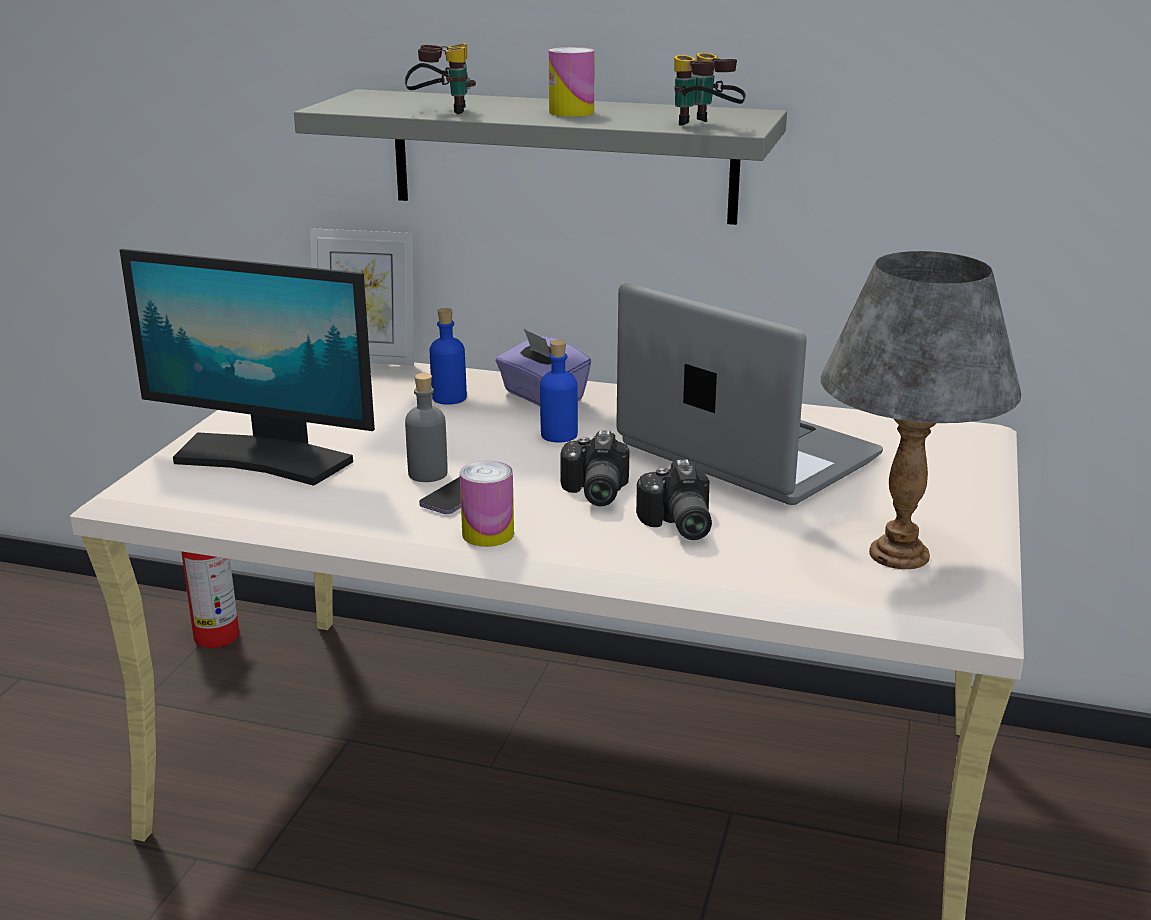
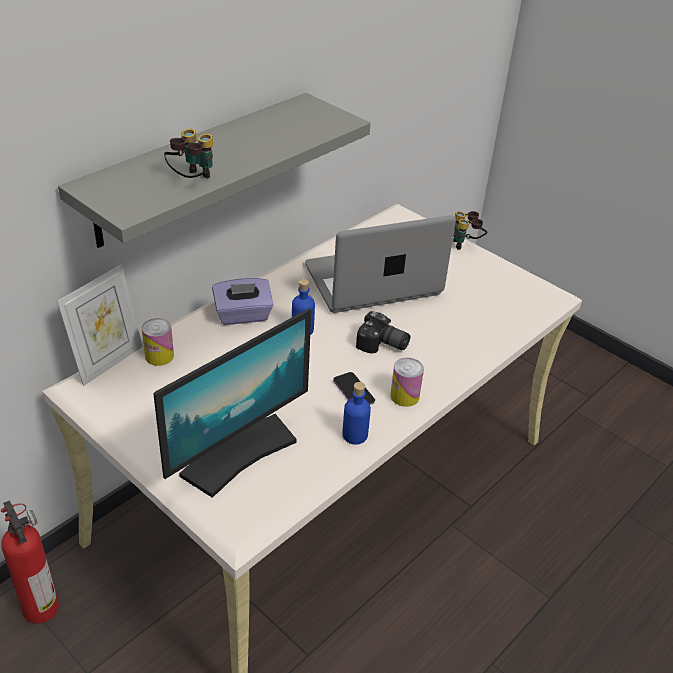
camera: 65 degrees left, 15 degrees up
grey bottle [405,373,448,482] -> none
blue bottle [430,308,467,405] -> blue bottle moved to [342,382,371,445]
can [549,47,595,117] -> can moved to [142,318,174,366]
camera [636,459,712,540] -> none
binoculars [674,53,746,126] -> binoculars moved to [453,211,487,250]
grey table lamp [821,251,1021,569] -> none

